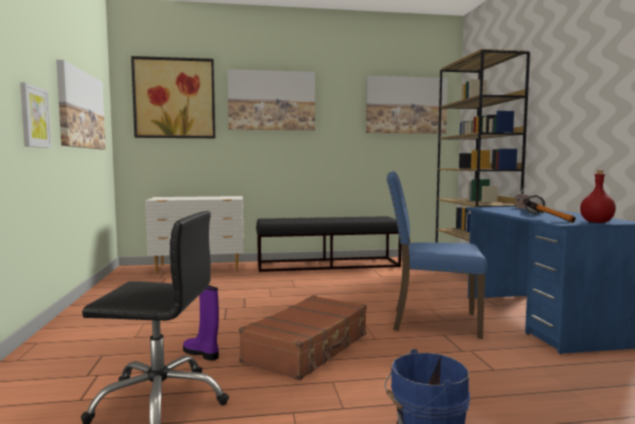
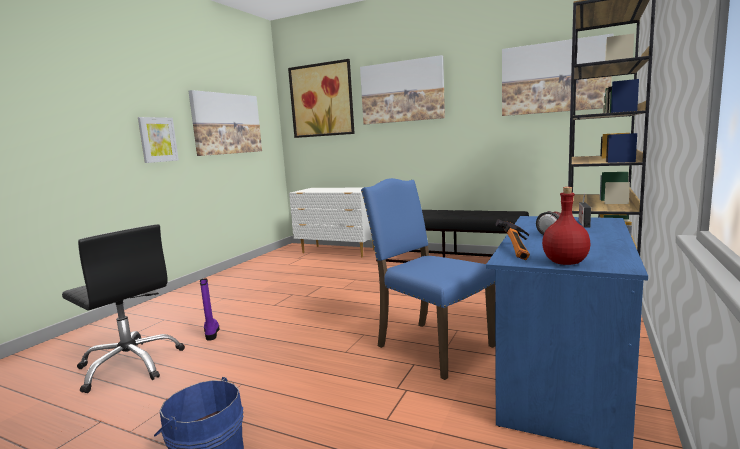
camera: 35 degrees right, 5 degrees up
brown suitcase [239,295,367,381] -> none

